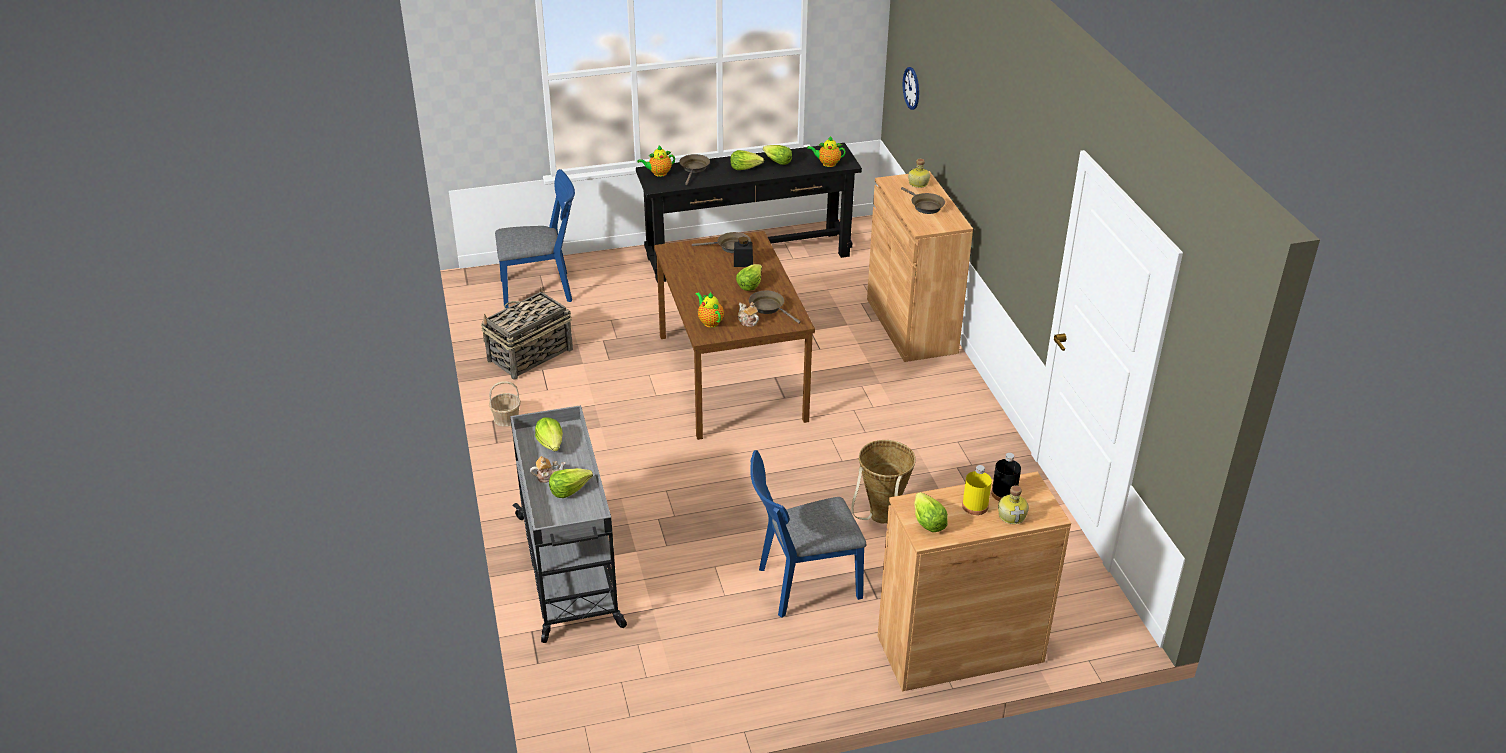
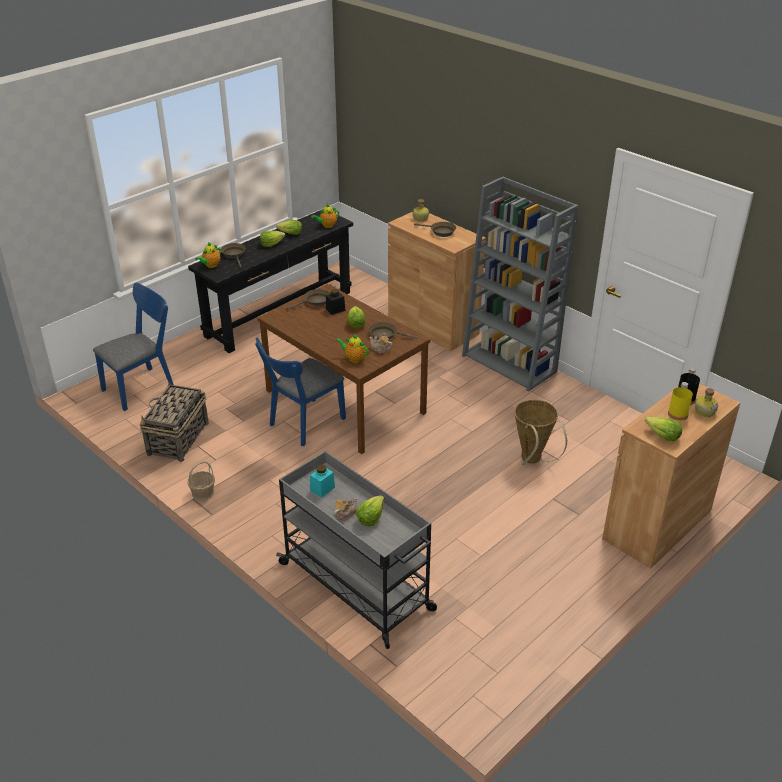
camera: 30 degrees left, 0 degrees up
lettuce [535,417,563,452] -> turquoise jar [310,465,335,498]
blue chair [750,450,866,618] -> blue chair moved to [255,337,346,446]
wall clock [903,67,919,110] -> none
none -> grey bookcase [462,177,578,392]

